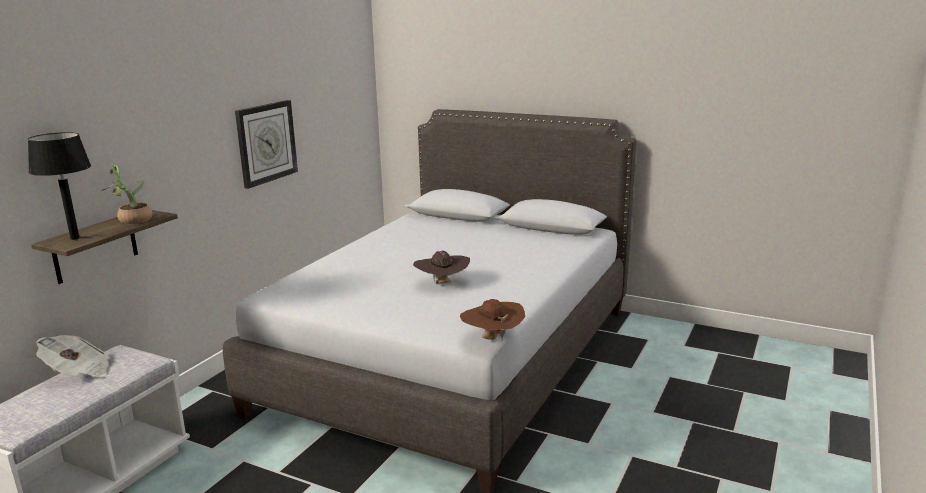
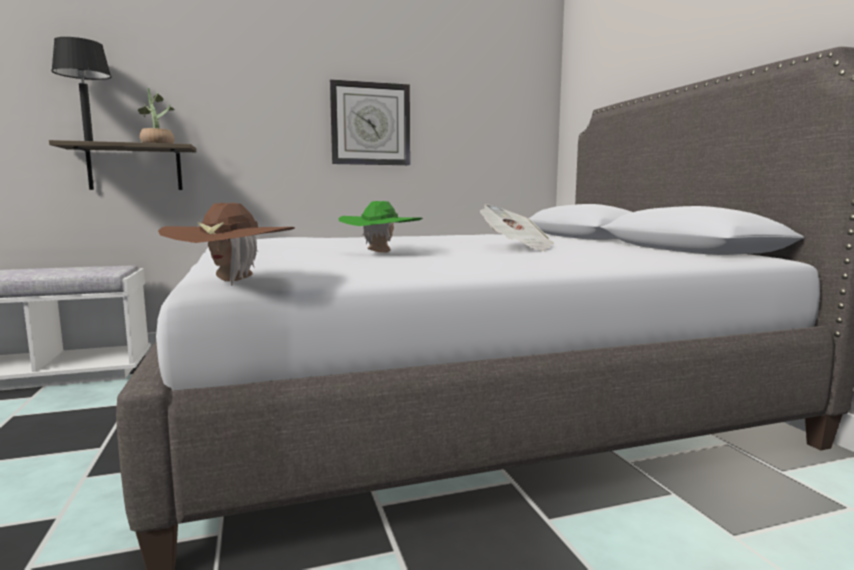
camera: 45 degrees right, 10 degrees down
newspaper [36,335,110,377] -> newspaper moved to [480,204,554,251]
brown hat [413,251,470,284] -> green hat [339,201,423,253]

